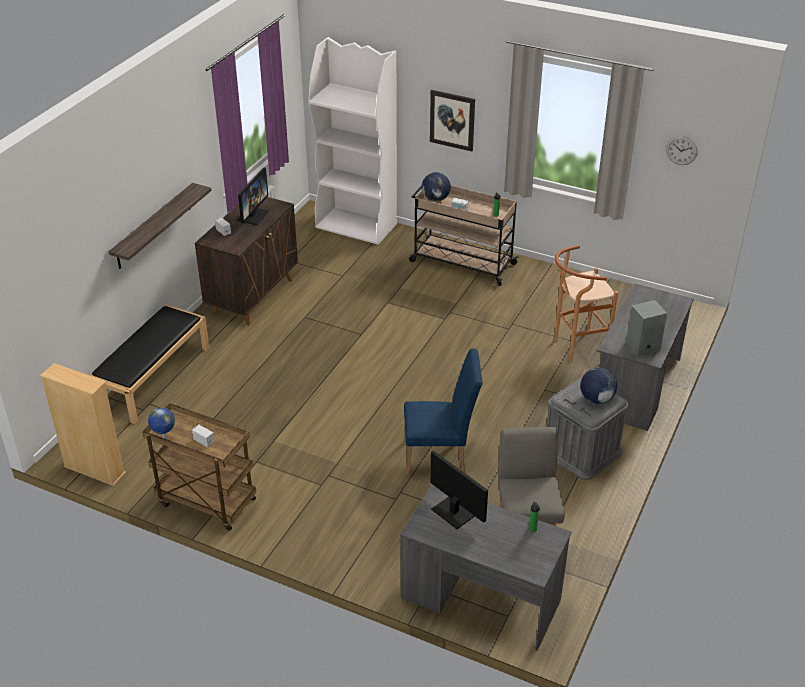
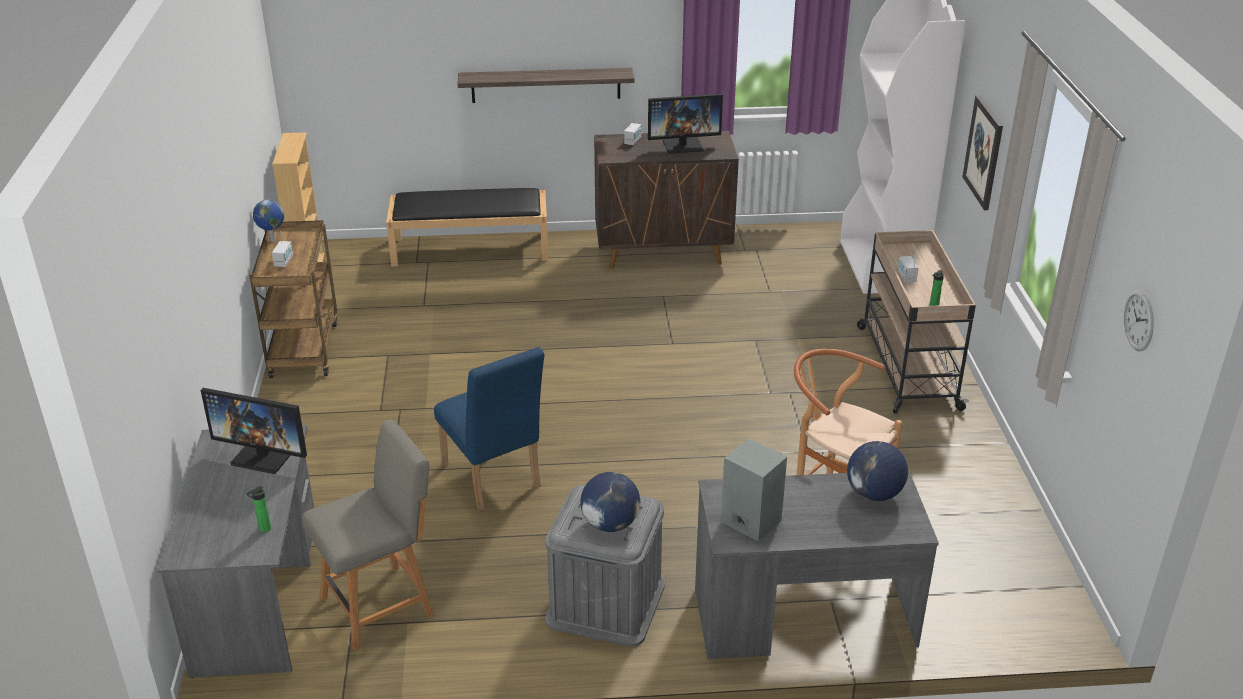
camera: 60 degrees right, 5 degrees down
globe [422,172,451,202] -> globe moved to [847,441,908,501]
monitor [430,450,488,529] -> monitor turned 90 degrees clockwise [200,388,307,474]

